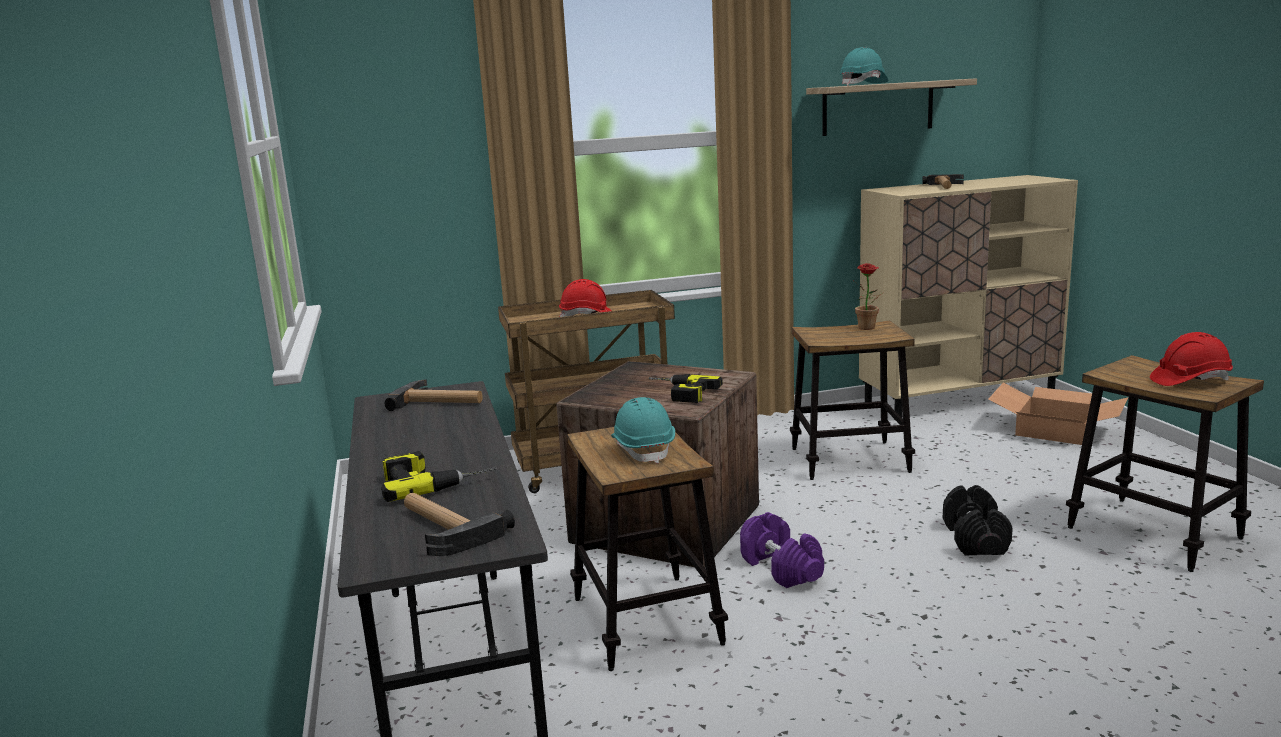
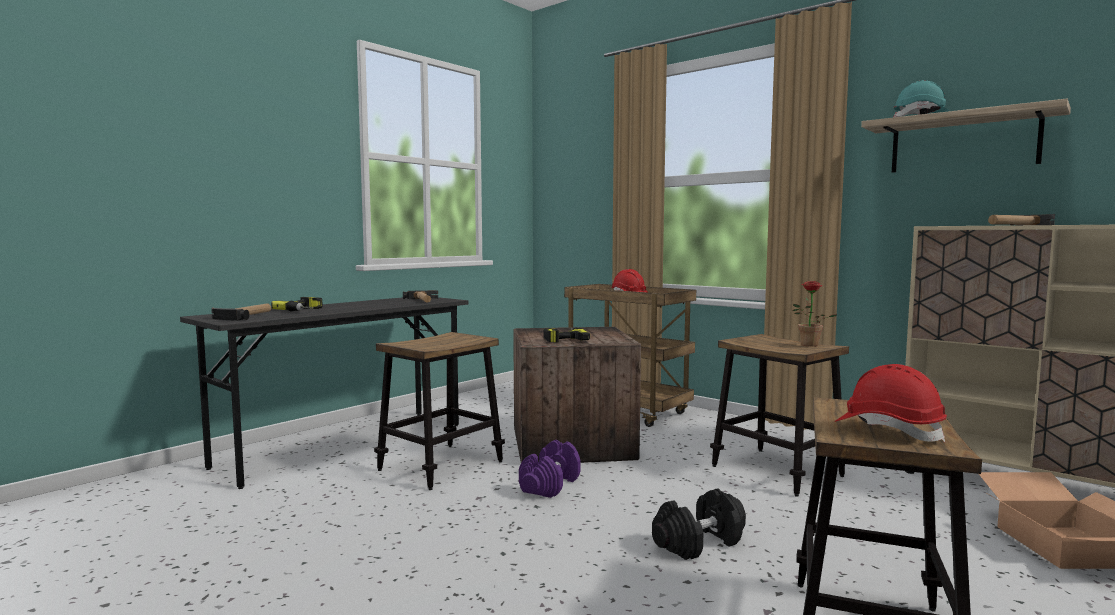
camera: 55 degrees right, 10 degrees down
turquoise hard hat [611,397,675,464] -> none

